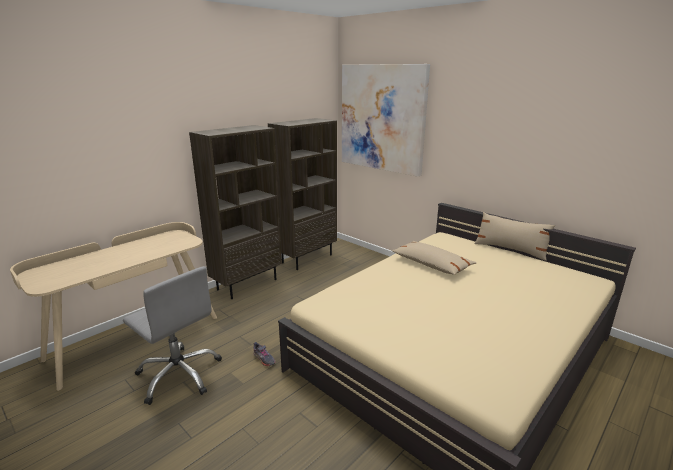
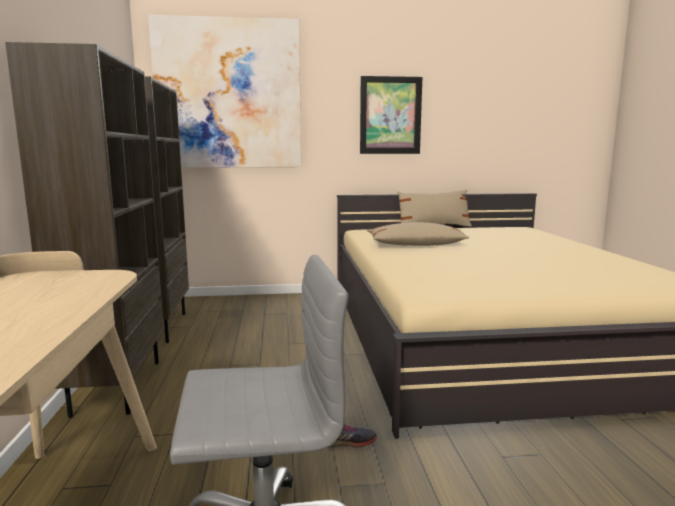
camera: 50 degrees left, 10 degrees down
none -> picture [360,76,422,154]

